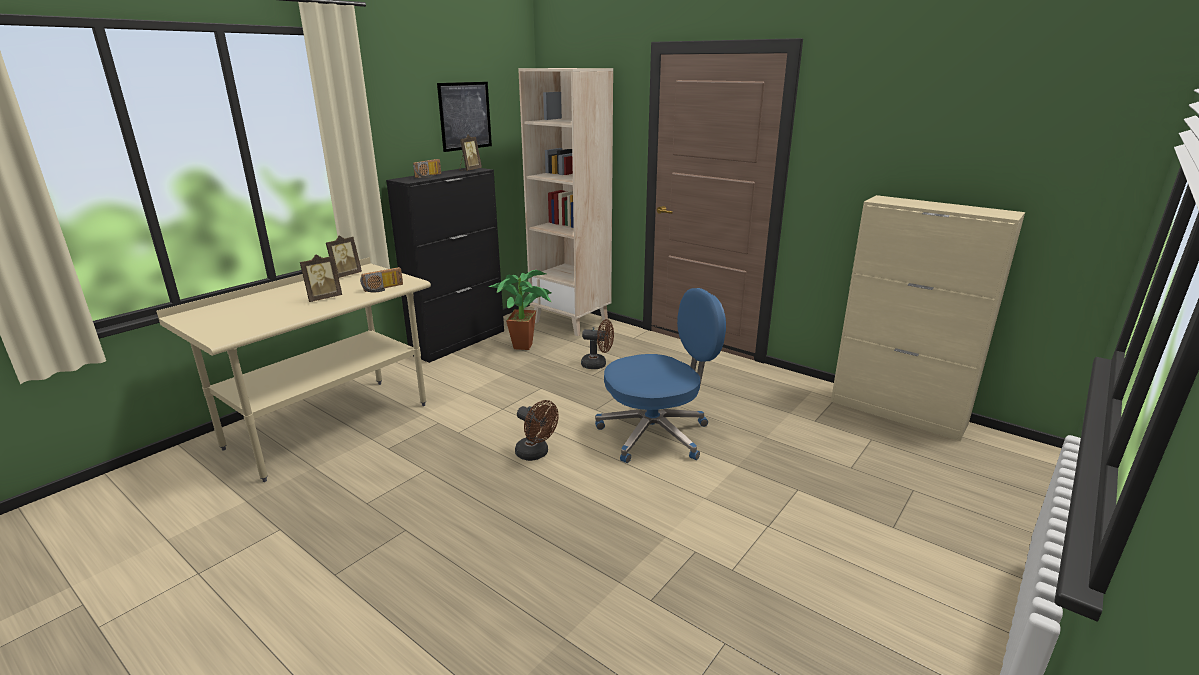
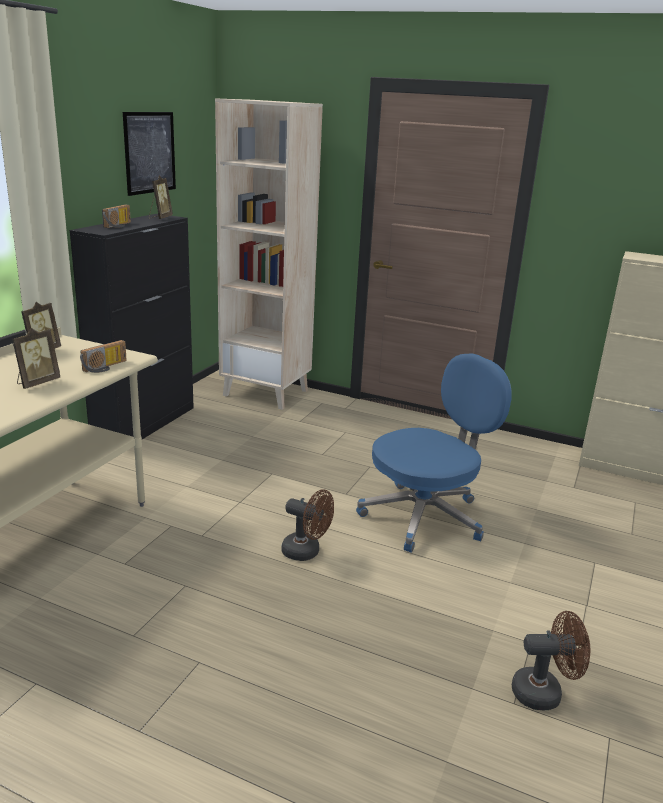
camera: 15 degrees left, 0 degrees up
potted plant [488,270,551,350] -> none
brown fan [581,319,614,369] -> brown fan moved to [512,611,590,711]

